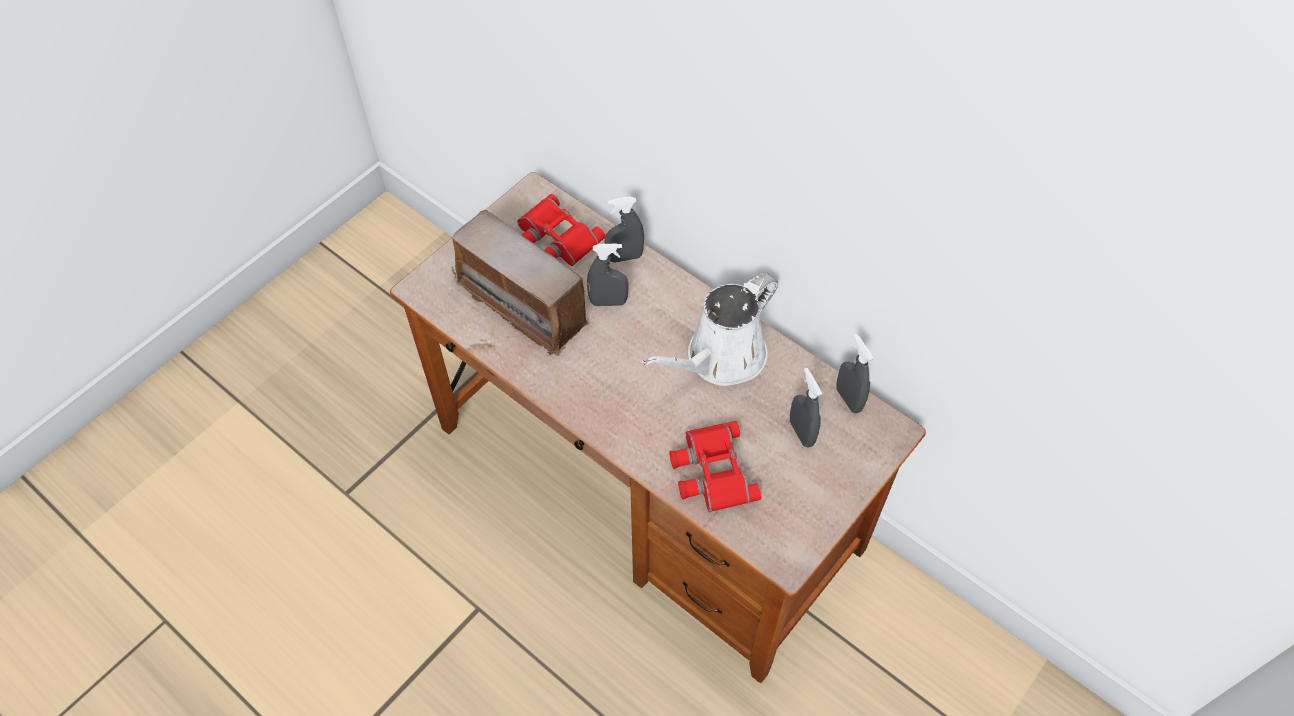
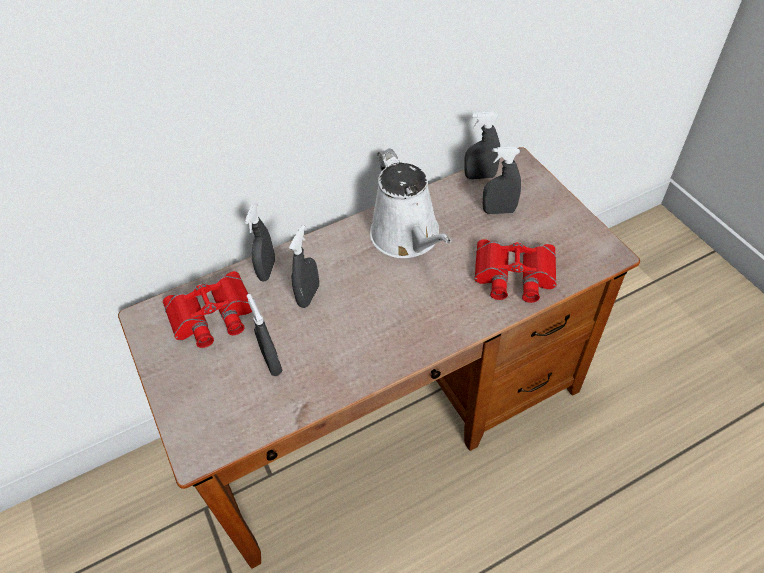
camera: 65 degrees left, 5 degrees down
radio [451,210,590,356] -> grey spray bottle [246,294,282,376]

